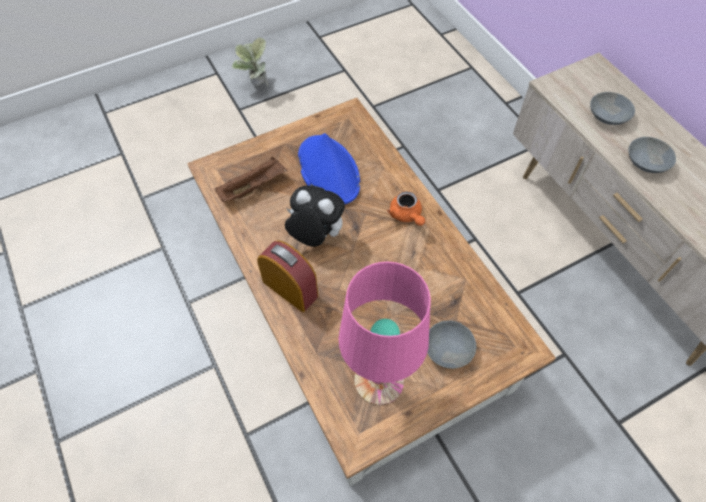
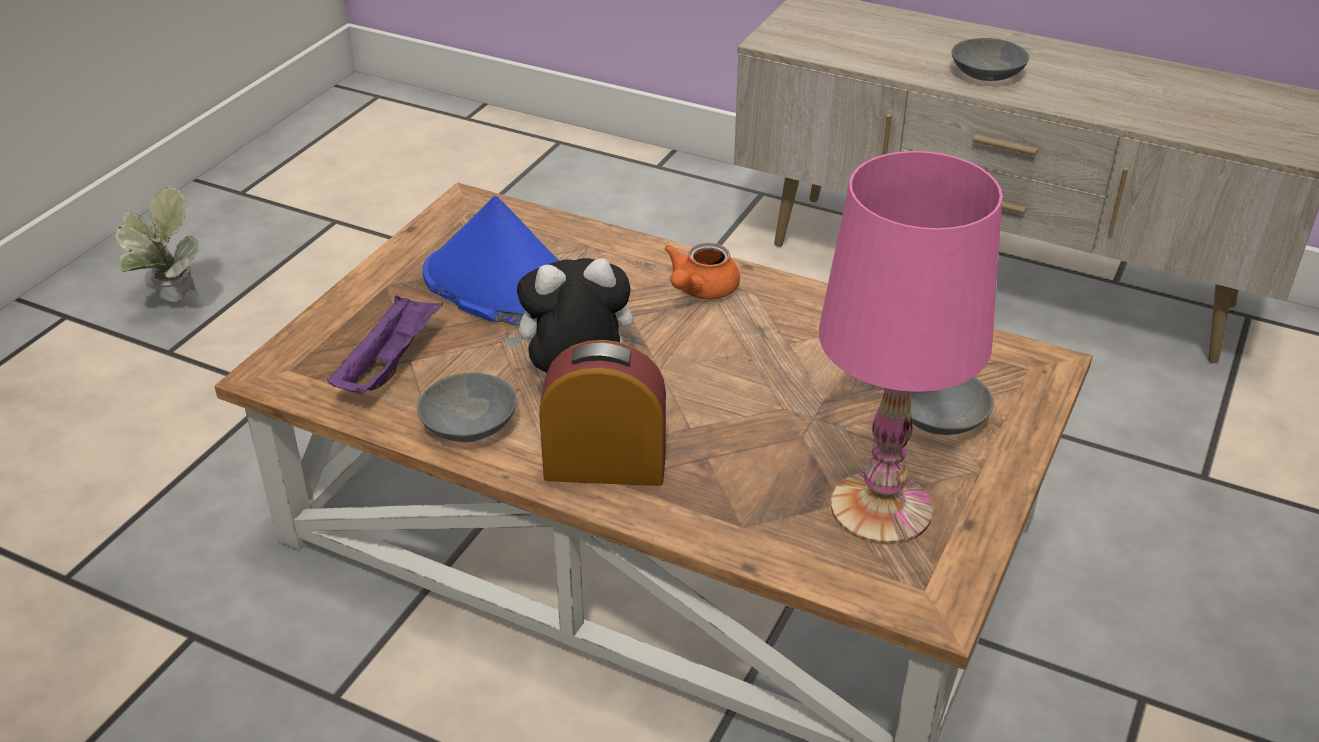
camera: 35 degrees left, 20 degrees down
brown tray [215,157,288,202] -> purple tray [327,295,443,394]
orange teapot [387,191,425,226] -> orange teapot turned 90 degrees clockwise [664,243,740,300]
grey bowl [590,92,635,125] -> grey bowl moved to [417,372,517,442]

